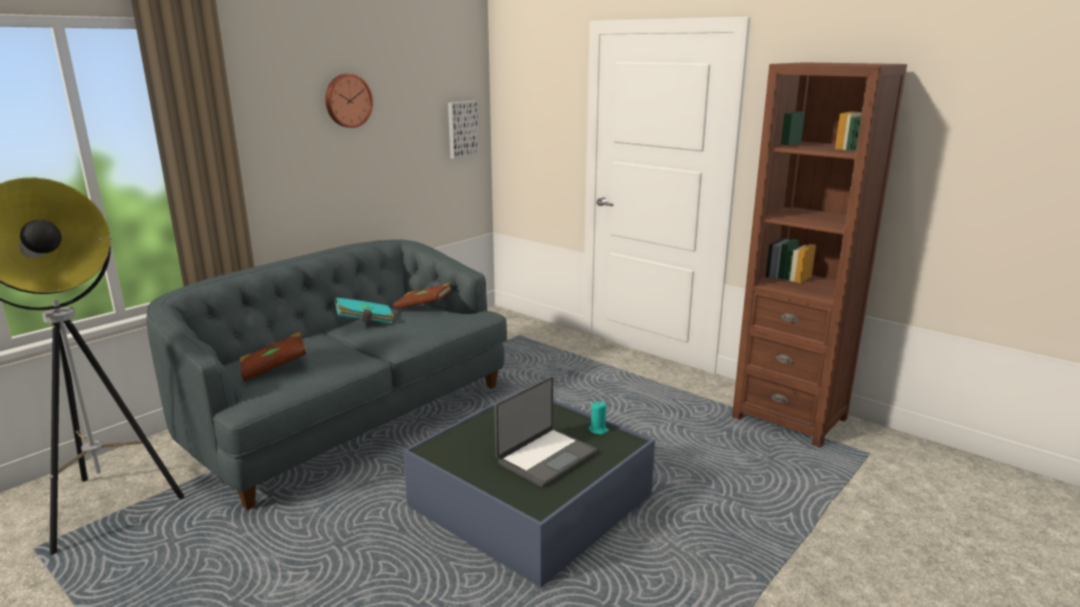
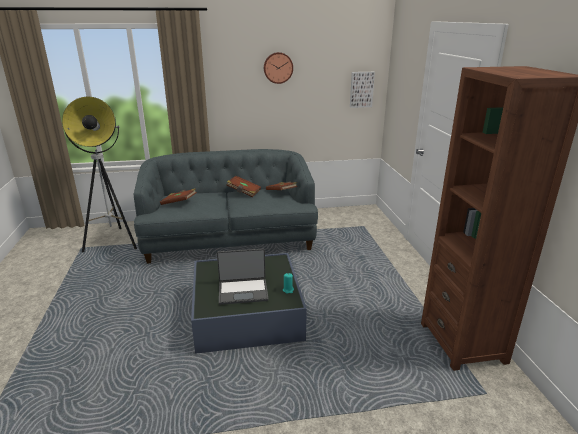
camera: 40 degrees right, 5 degrees up
turquoise book [335,297,395,325] -> brown book [226,176,261,197]

